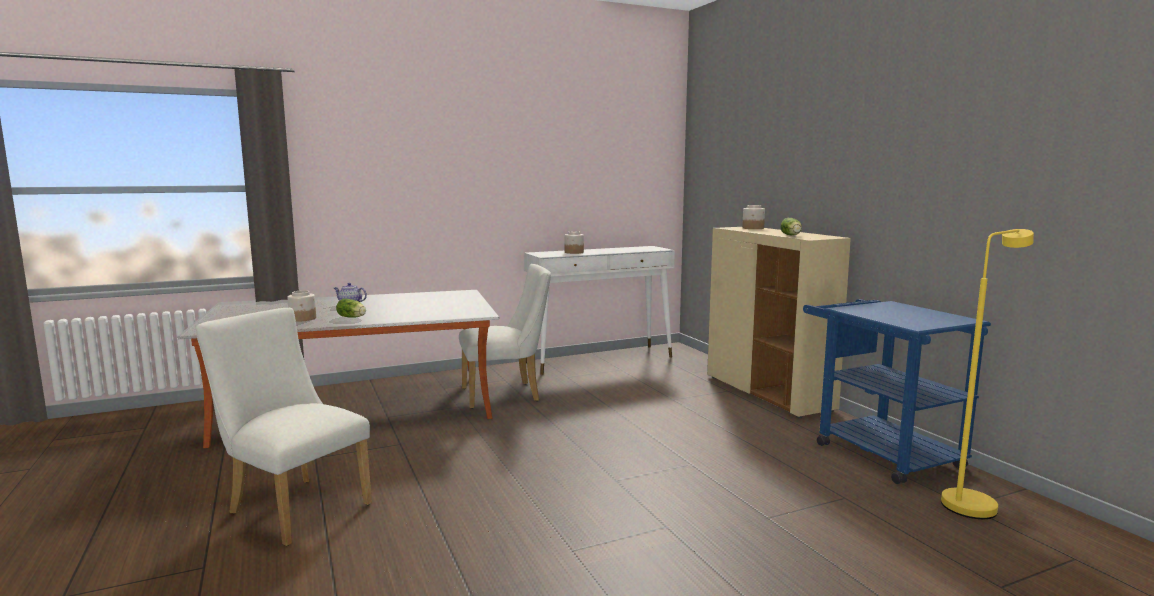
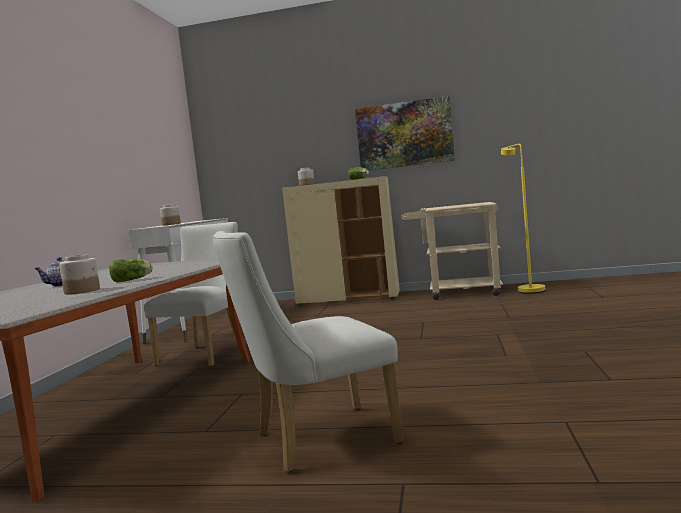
camera: 55 degrees left, 5 degrees down
blue cart [803,299,991,484] -> beige cart [401,202,503,300]
none -> picture [355,96,455,170]

